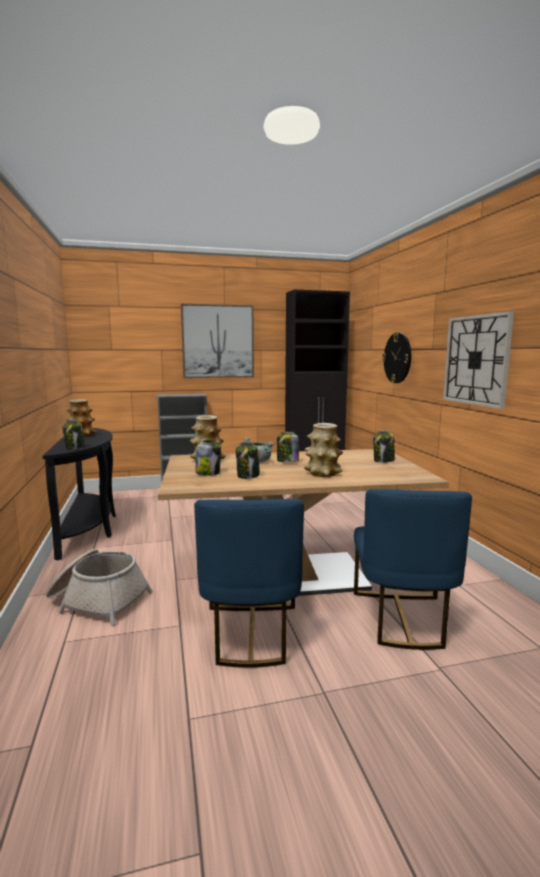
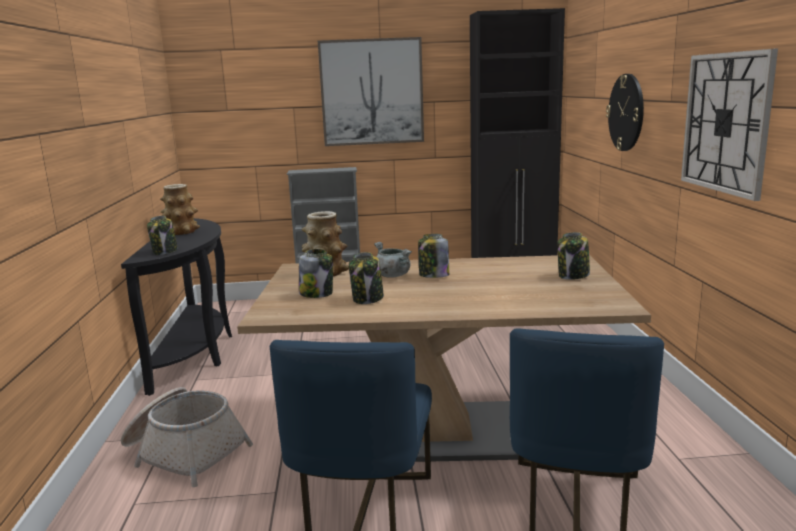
camera: 10 degrees right, 5 degrees up
vase [304,423,343,477] -> none

